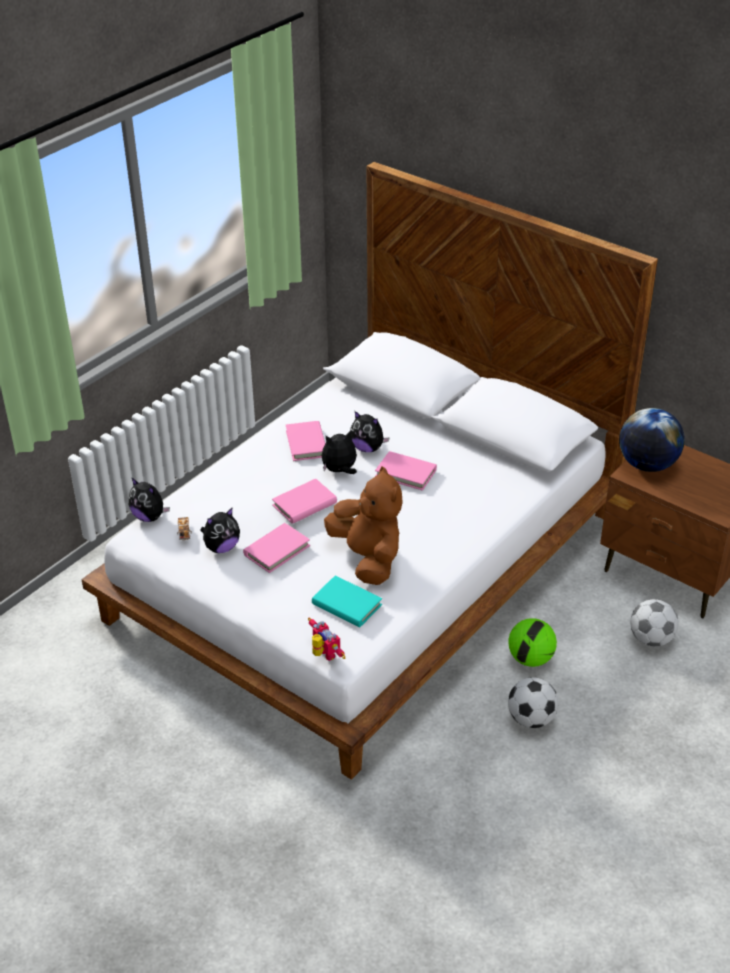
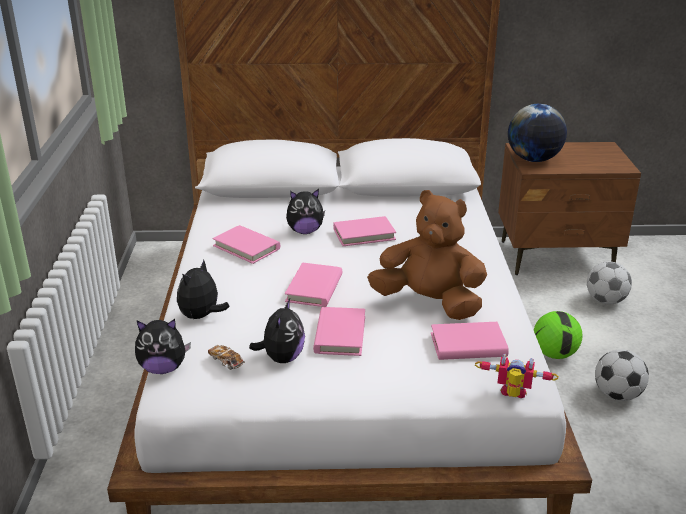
camera: 40 degrees left, 10 degrees down
turquoise book [312,576,382,627] -> pink book [431,322,509,360]
plush toy [322,430,357,474] -> plush toy moved to [177,260,230,319]

